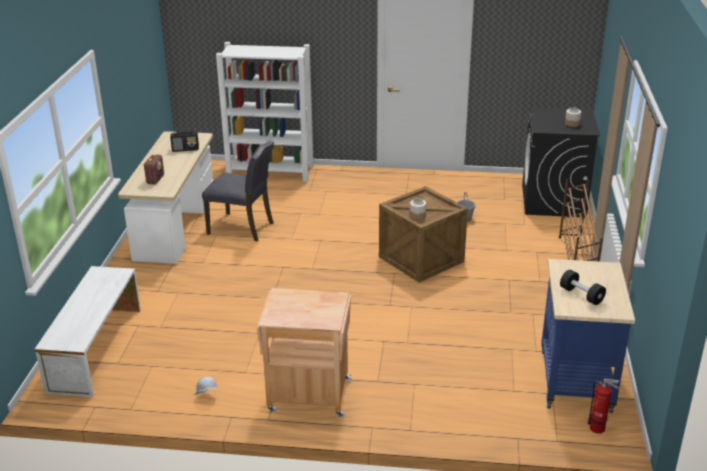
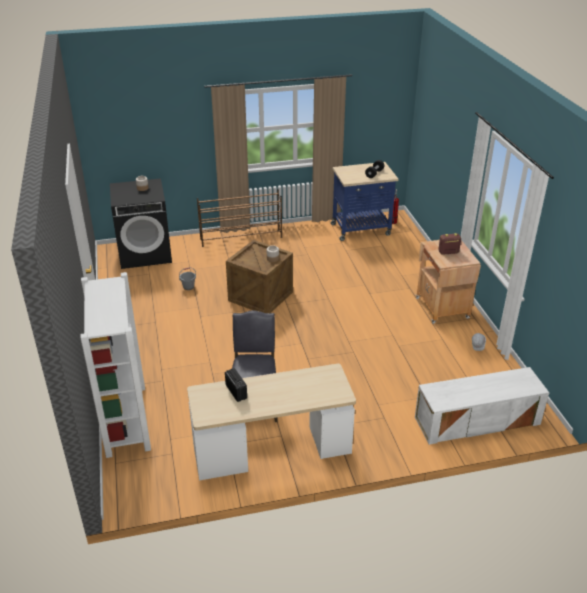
camera: 110 degrees left, 5 degrees up
radio [143,154,164,184] -> radio moved to [438,233,461,255]

